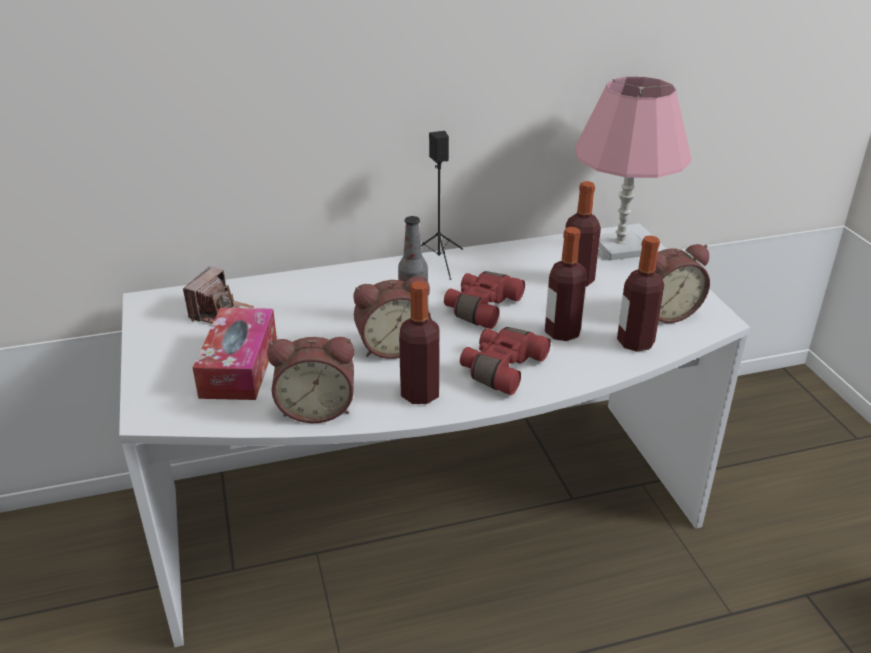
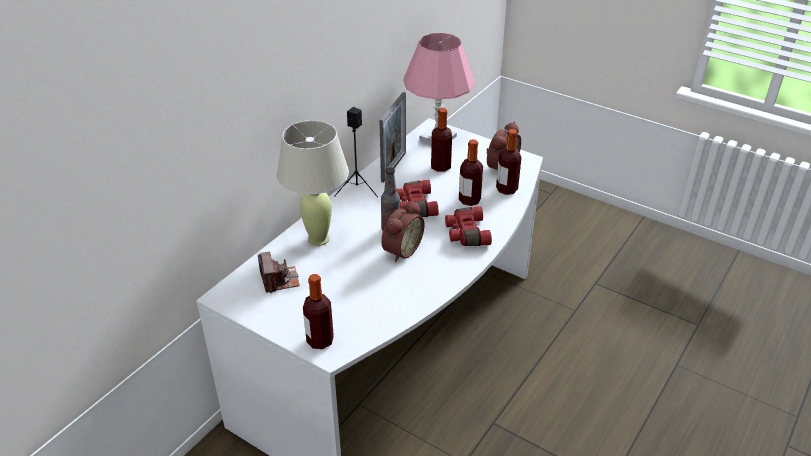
camera: 40 degrees left, 5 degrees up
tissue box [193,308,277,400] -> none
alarm clock [267,337,354,423] -> none
bottle [399,281,440,404] -> bottle moved to [303,274,334,349]
none -> beige table lamp [277,120,349,246]
none -> picture frame [380,92,406,183]

